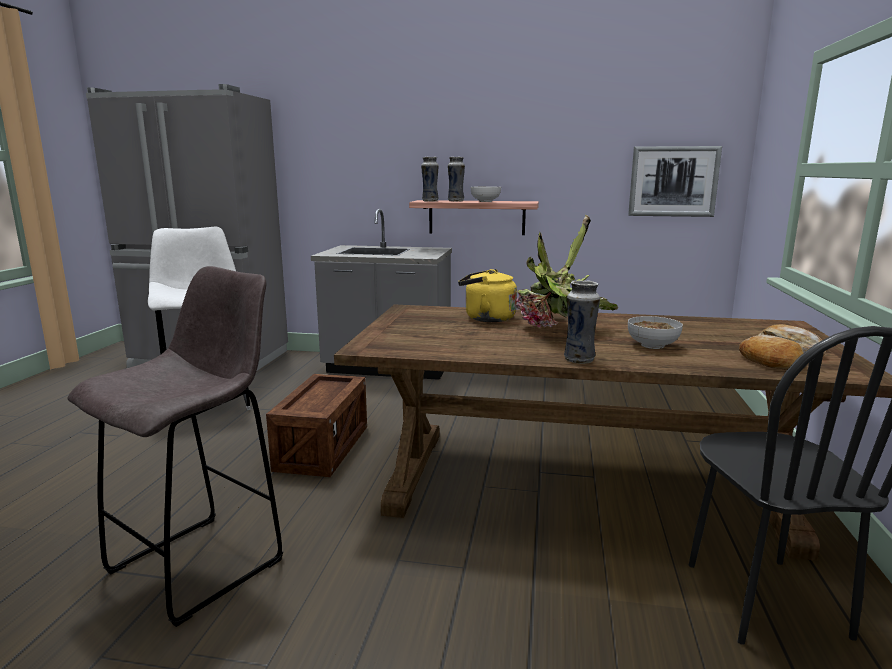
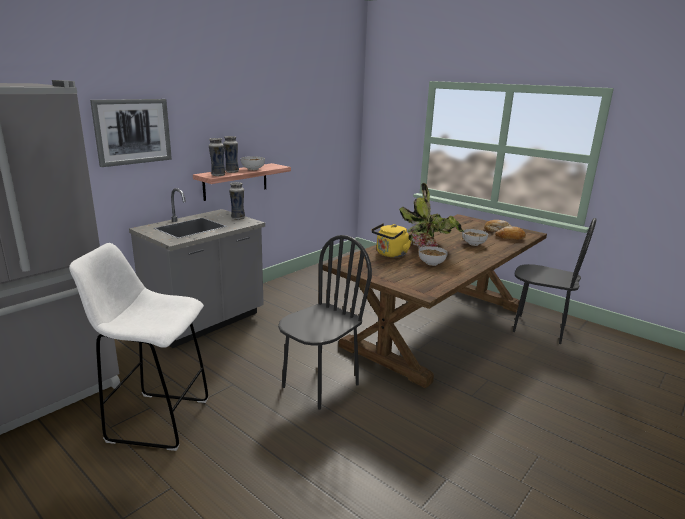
camera: 60 degrees left, 5 degrees up
grey stool [67,266,283,627] -> none
crate [266,374,367,477] -> black chair [278,235,372,410]
vase [564,280,600,364] -> vase moved to [229,182,245,220]
picture [628,146,722,217] -> picture moved to [90,99,172,167]
none -> bowl [419,246,448,266]

